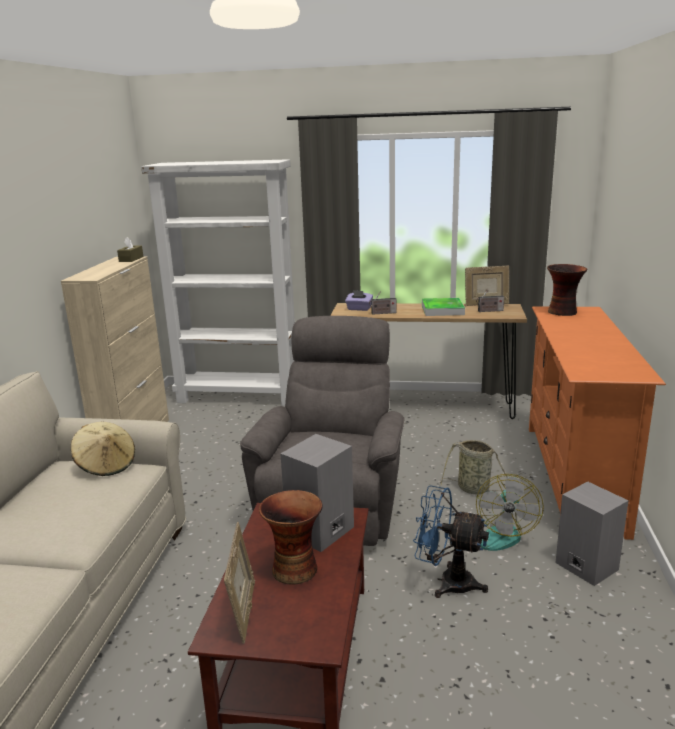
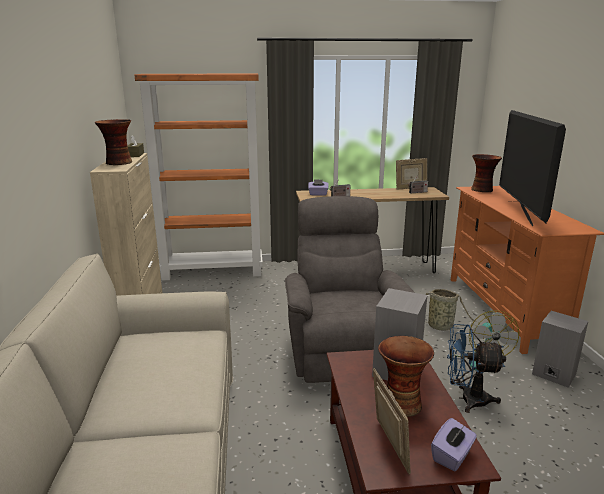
camera: 15 degrees left, 0 degrees up
beige hat [71,422,135,476] -> none
white bookcase [141,159,295,406] -> orange bookcase [134,74,263,281]
tray [422,298,465,316] -> none
none -> vase [95,119,132,165]
none -> purple tissue box [431,418,477,472]
none -> television [499,110,566,226]

